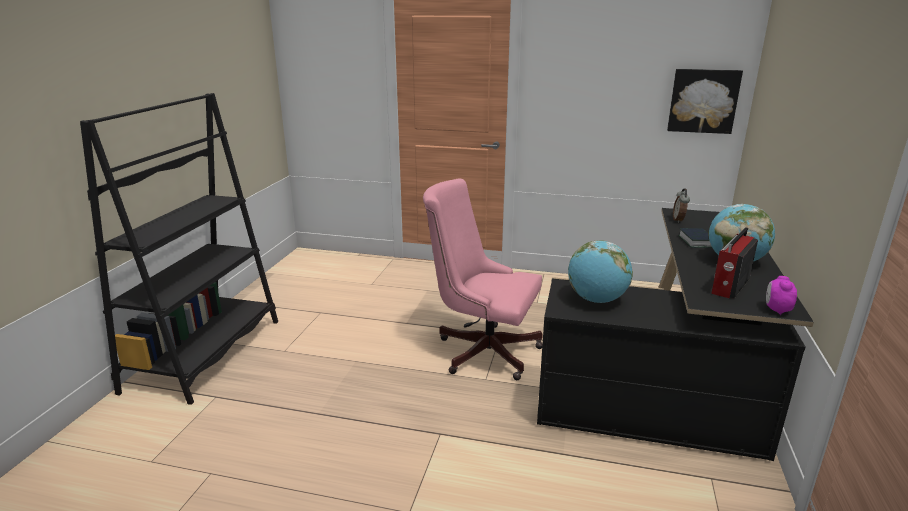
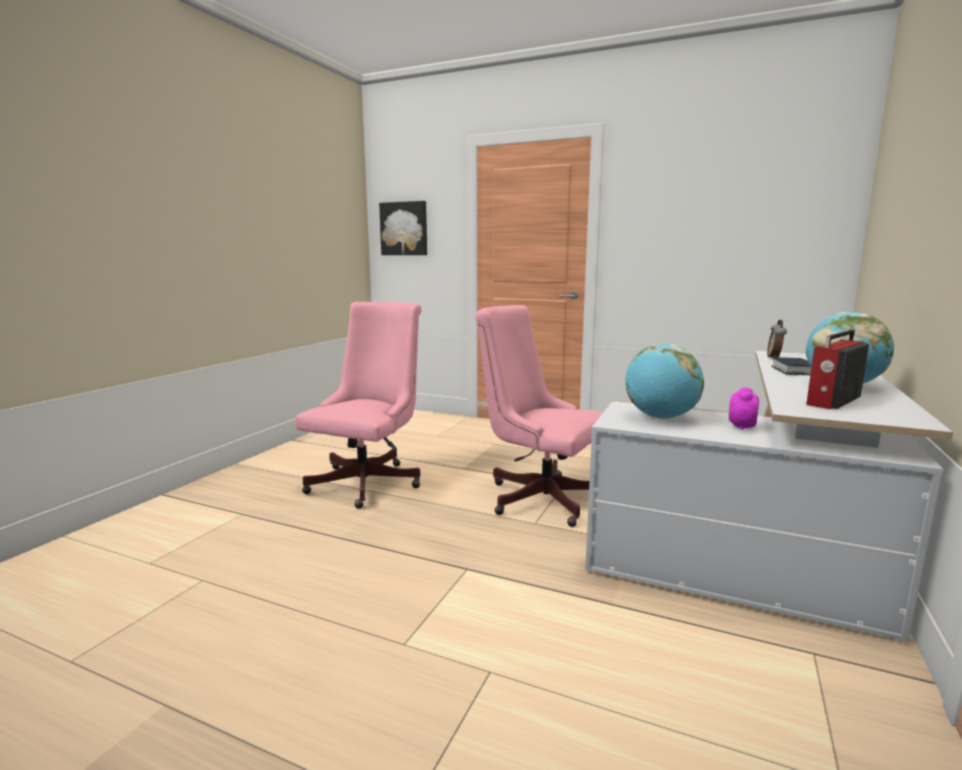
camera: 10 degrees right, 10 degrees down
black bookcase [80,93,278,405] -> none
black desk [537,208,814,461] -> white desk [585,351,953,642]
picture [667,69,743,134] -> picture moved to [379,201,427,255]
alarm clock [766,276,797,315] -> alarm clock moved to [728,388,759,430]
none -> pink office chair [295,302,421,508]

